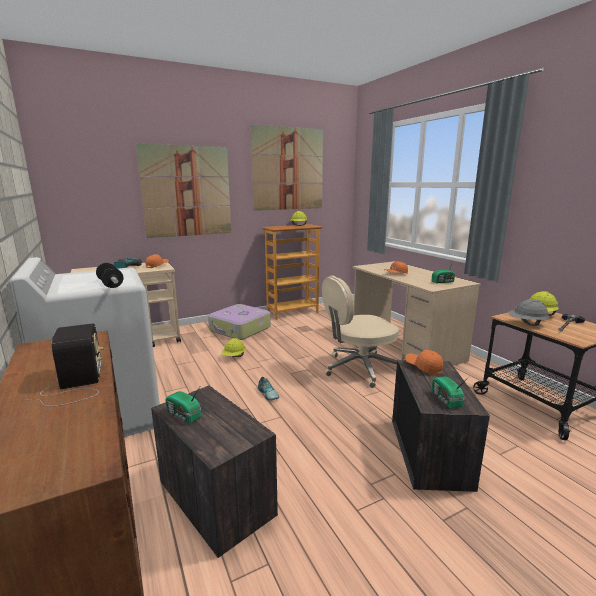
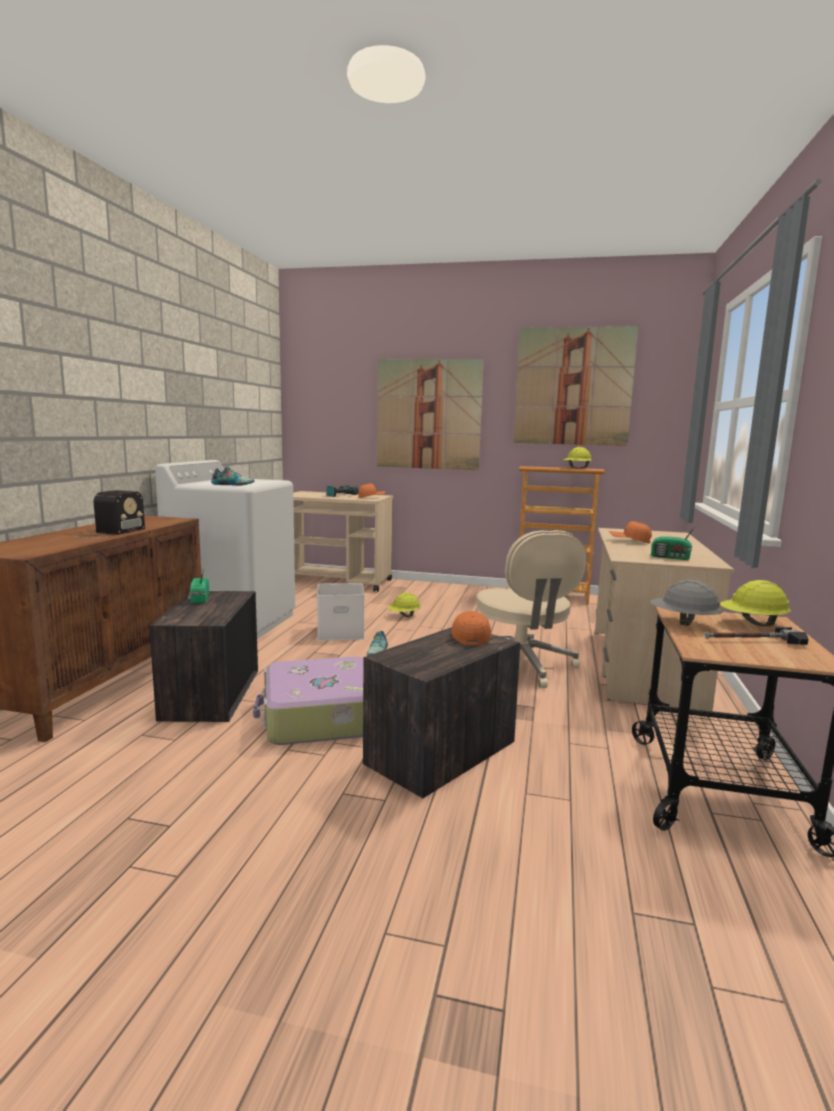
camera: 40 degrees right, 5 degrees down
dumbbell [96,263,123,288] -> shoe [211,466,254,486]
suitcase [208,304,271,340] -> suitcase moved to [253,657,364,745]
beige office chair [322,275,399,388] -> beige office chair turned 120 degrees counterclockwise [476,530,586,688]
radio [432,377,469,408] -> none
none -> white storage box [317,583,365,641]

